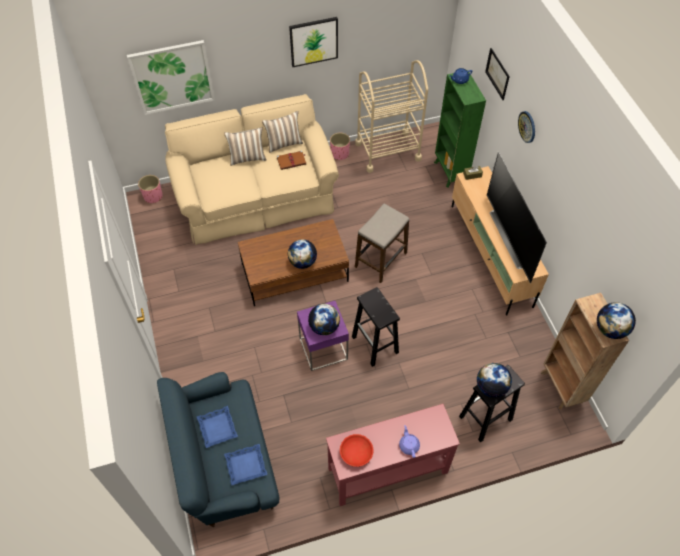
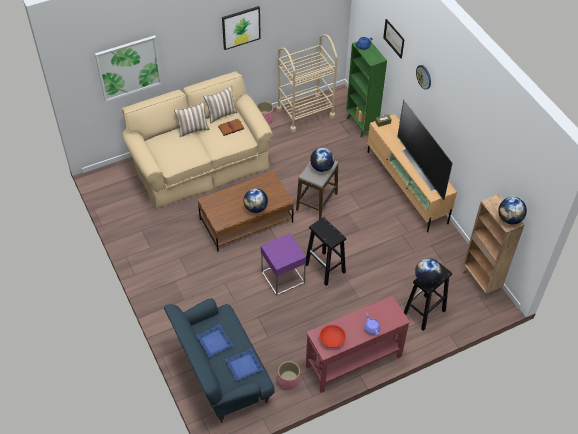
camera: 10 degrees left, 5 degrees down
pink planter [138,175,163,203] -> pink planter moved to [278,361,300,390]
globe [308,304,340,335] -> globe moved to [310,148,335,172]

